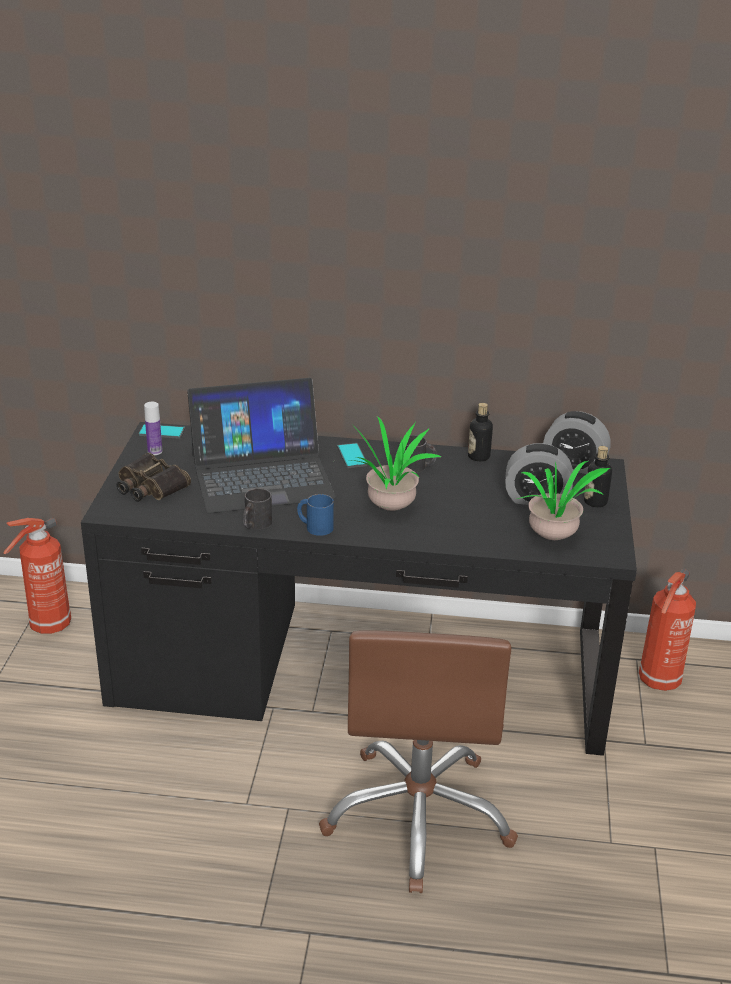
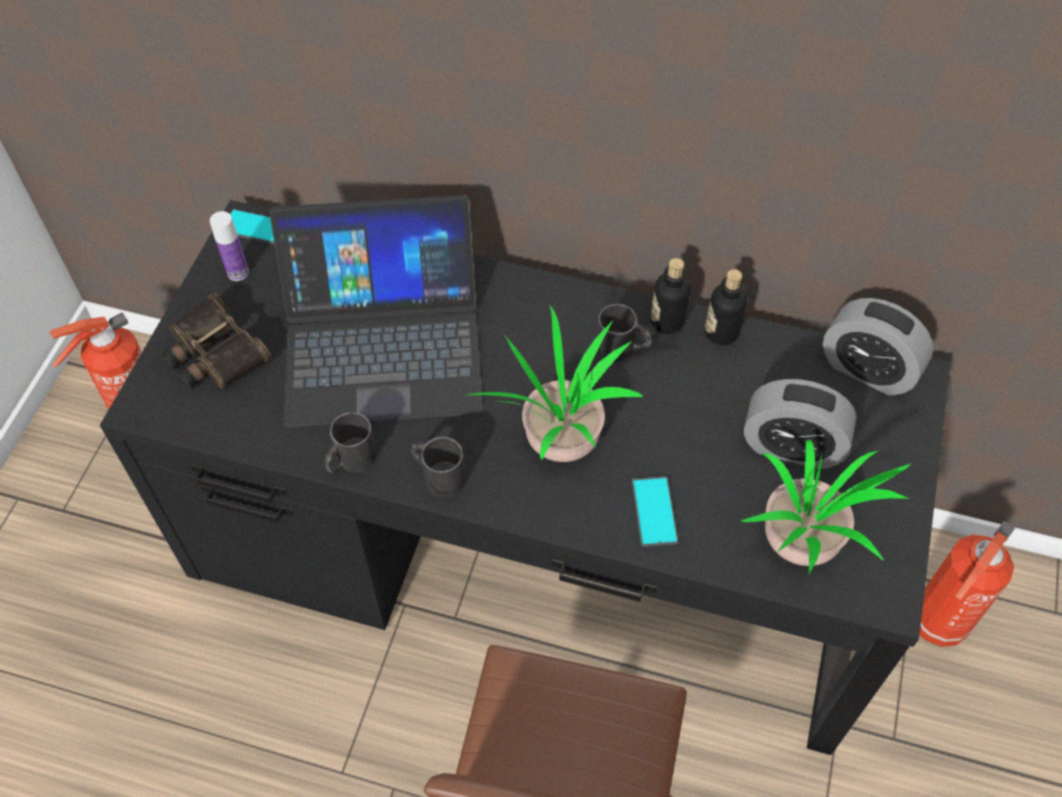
camera: 10 degrees right, 25 degrees up
blue mug [297,494,334,536] -> black mug [411,437,465,497]
phone [337,443,368,468] -> phone moved to [632,476,678,547]
bottle [584,446,612,507] -> bottle moved to [650,258,691,334]

